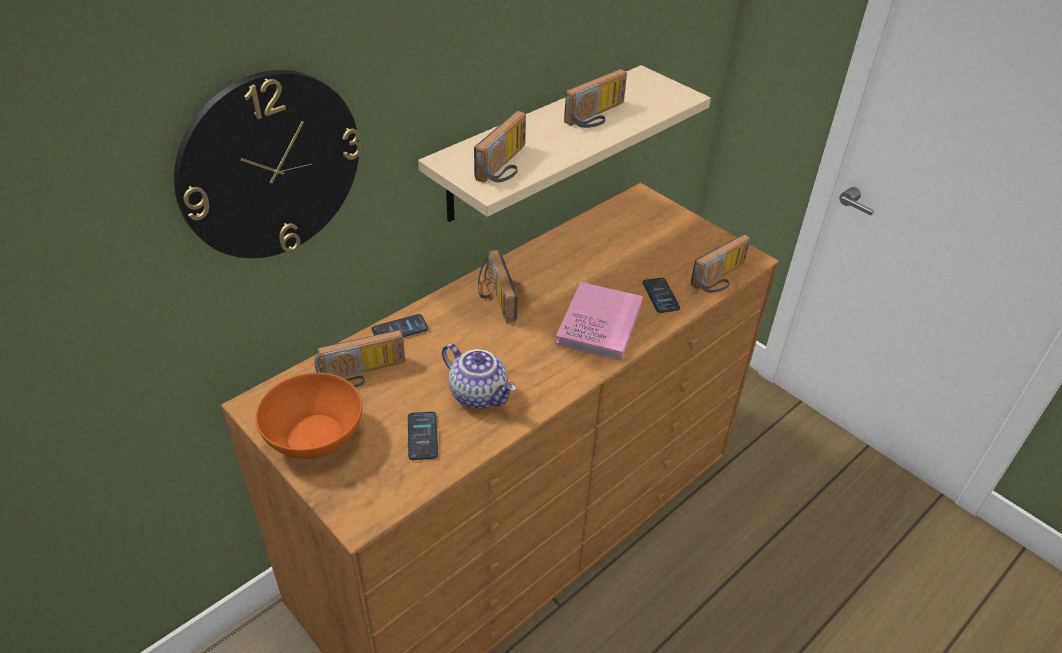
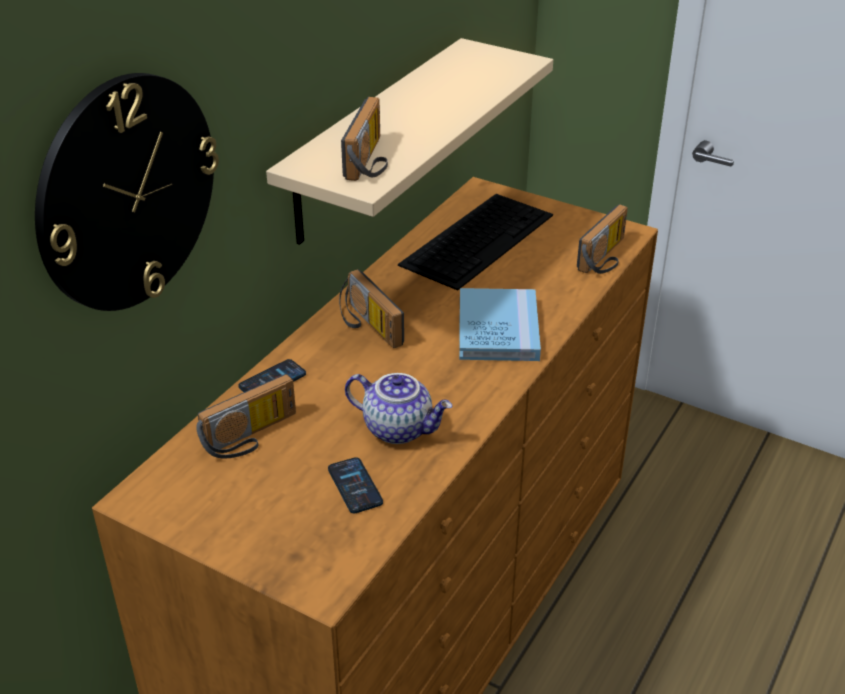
camera: 15 degrees left, 5 degrees down
orange bowl [256,373,362,459] -> none
pink book [555,282,643,361] -> blue book [459,288,541,361]
radio [564,69,627,128] -> none
phone [643,278,680,313] -> none
none -> keyboard [398,194,553,290]

